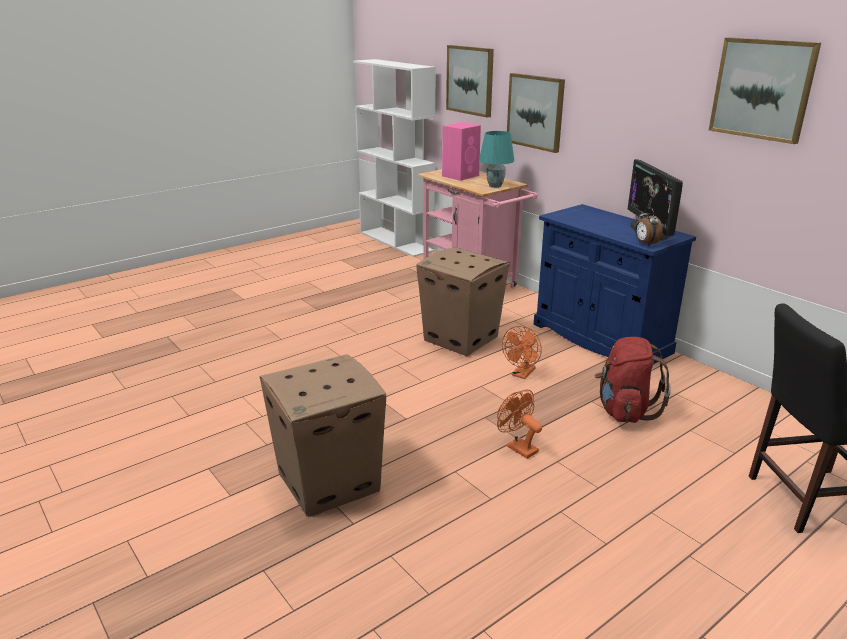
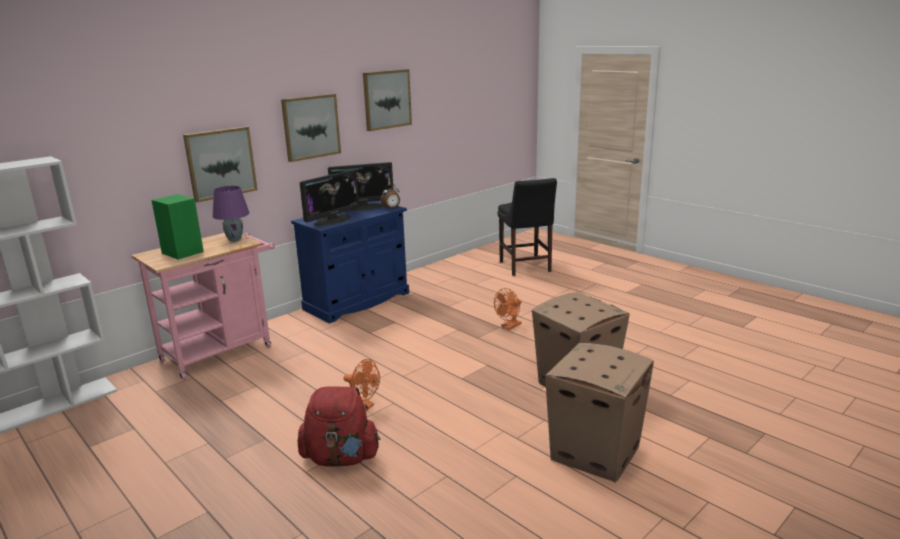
camera: 95 degrees left, 5 degrees down
cardboard box [416,248,510,356] -> cardboard box moved to [545,343,654,483]
pink speaker [442,122,481,181] -> green speaker [151,194,204,260]
picture [446,45,494,118] -> picture moved to [281,94,341,162]
turquoise table lamp [479,131,514,188] -> purple table lamp [213,186,249,242]
orange fan [502,326,542,379] -> orange fan moved to [344,359,380,411]
red backpack [595,337,671,423] -> red backpack moved to [298,386,380,467]
none -> monitor [300,169,359,226]

